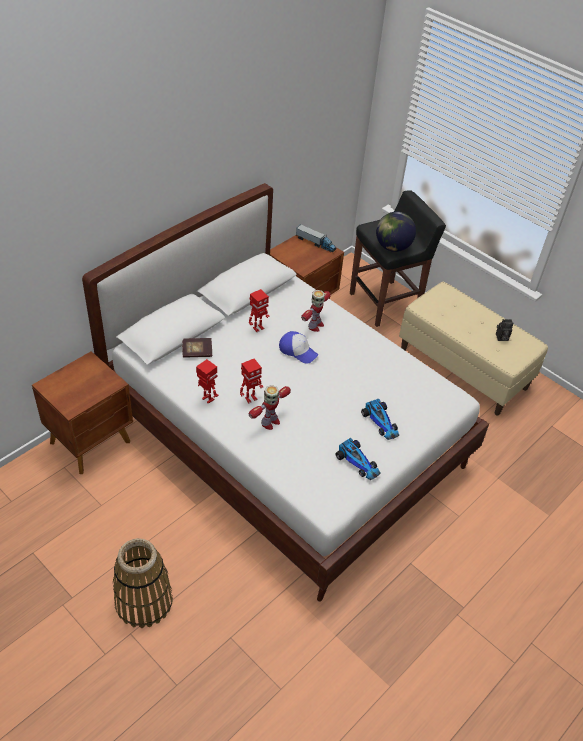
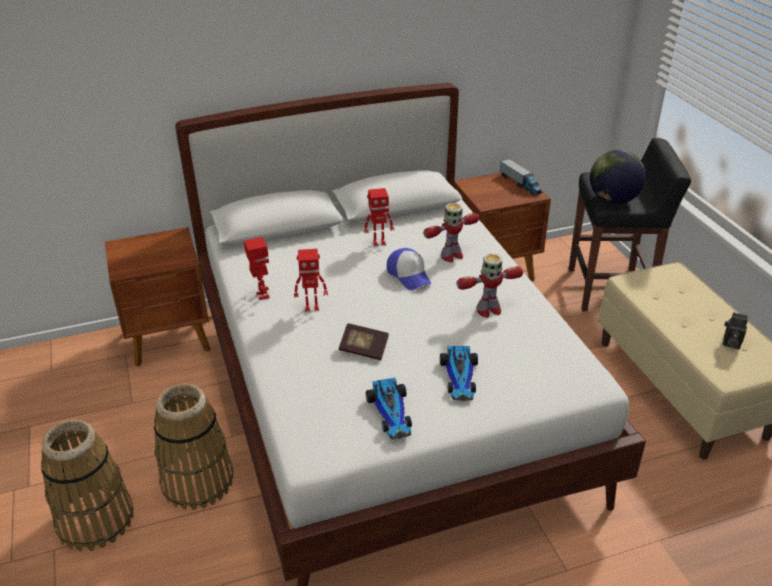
camera: 30 degrees right, 10 degrees down
book [182,338,212,358] -> book moved to [339,323,389,360]
toy robot [249,385,291,430] -> toy robot moved to [457,254,523,318]
none -> basket [154,384,234,510]

